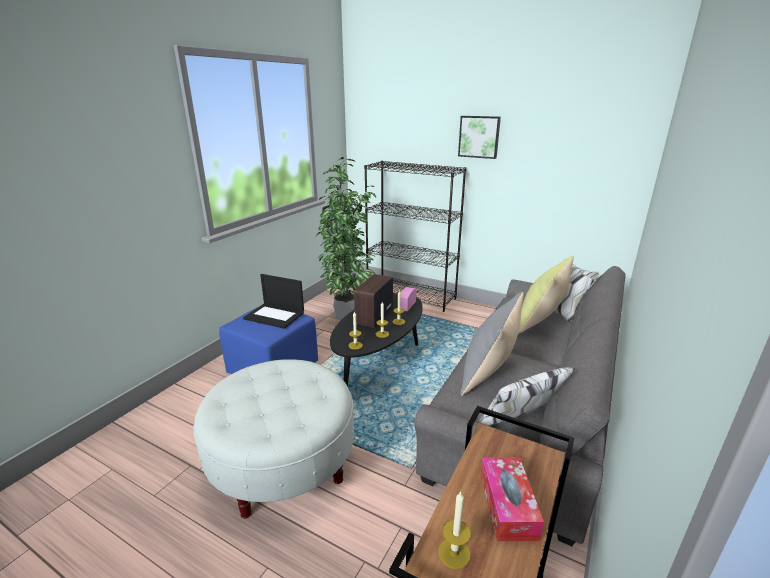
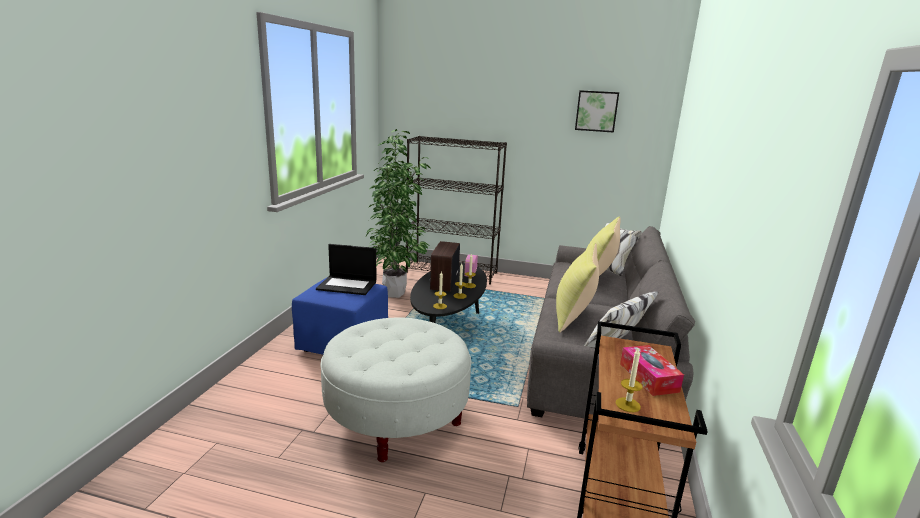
camera: 15 degrees left, 5 degrees down
picture [458,116,501,159] -> picture moved to [575,90,619,133]
grey pillow [460,292,524,396] -> yellow pillow [556,242,599,333]

